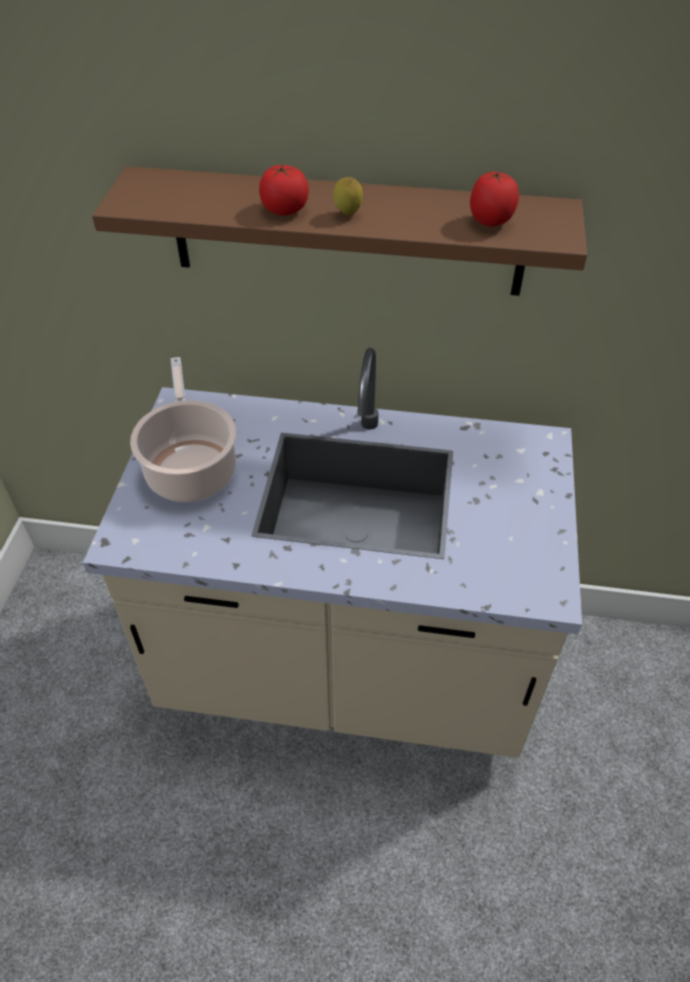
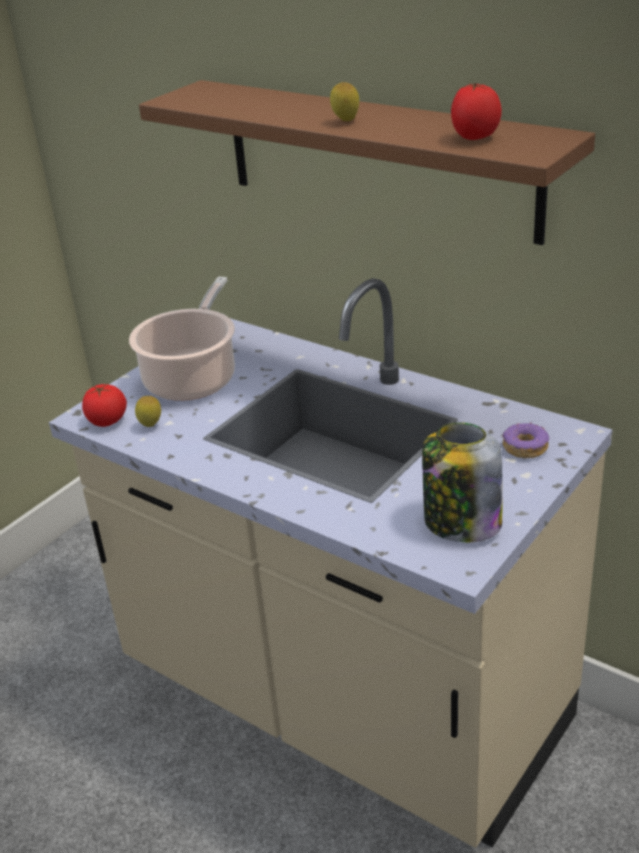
camera: 30 degrees right, 15 degrees down
tomato [259,164,309,216] -> tomato moved to [82,384,127,427]
none -> lemon [135,396,161,427]
none -> jar [422,422,502,542]
none -> donut [502,422,549,458]

